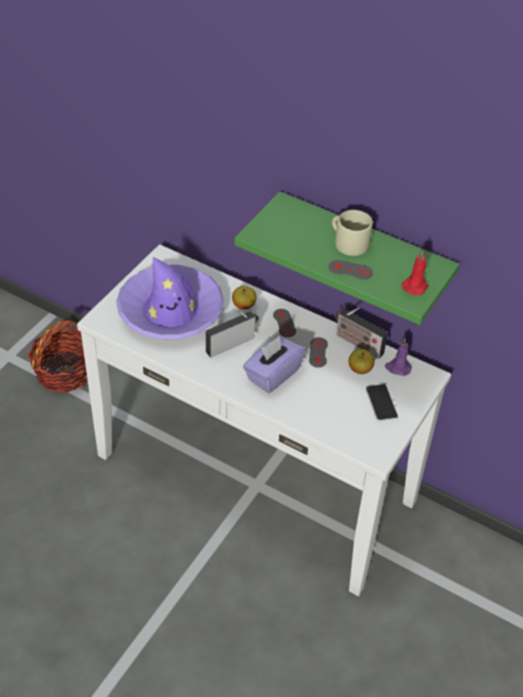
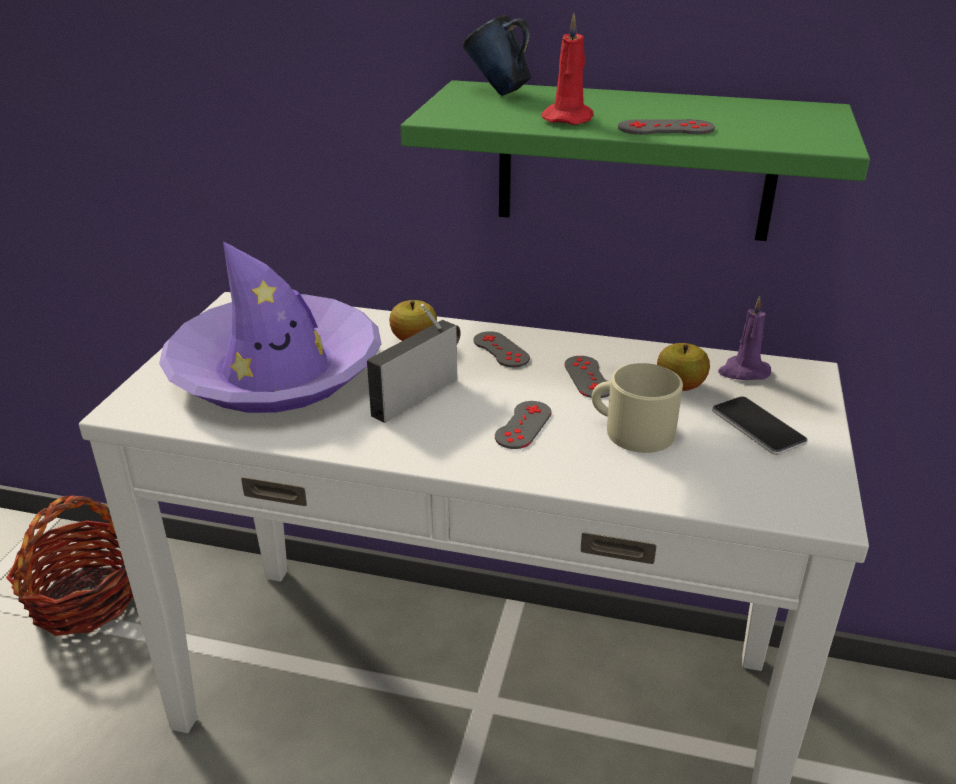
camera: 15 degrees left, 15 degrees down
purple tissue box [243,336,306,393] -> grey game controller [495,401,552,449]
beige mug [332,210,373,256] -> beige mug moved to [592,363,683,453]
radio [335,307,388,358] -> none
red candle [402,250,429,296] -> red candle moved to [541,14,594,125]
none -> blue mug [463,15,531,96]

